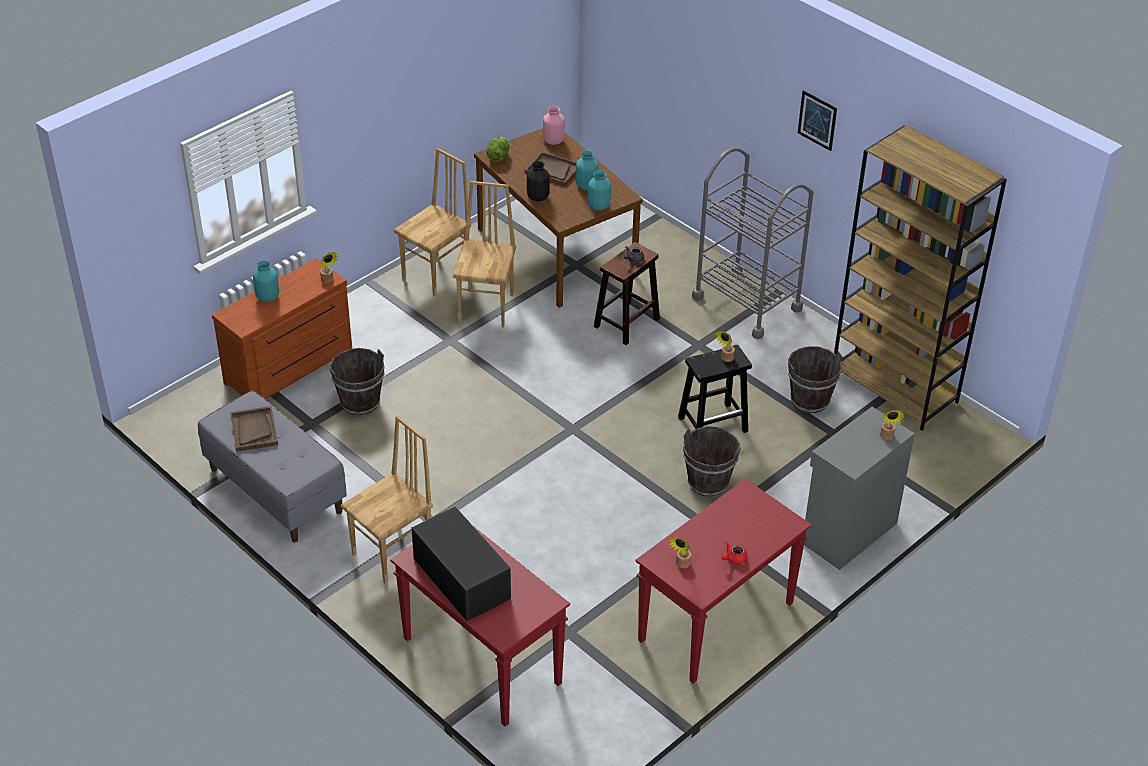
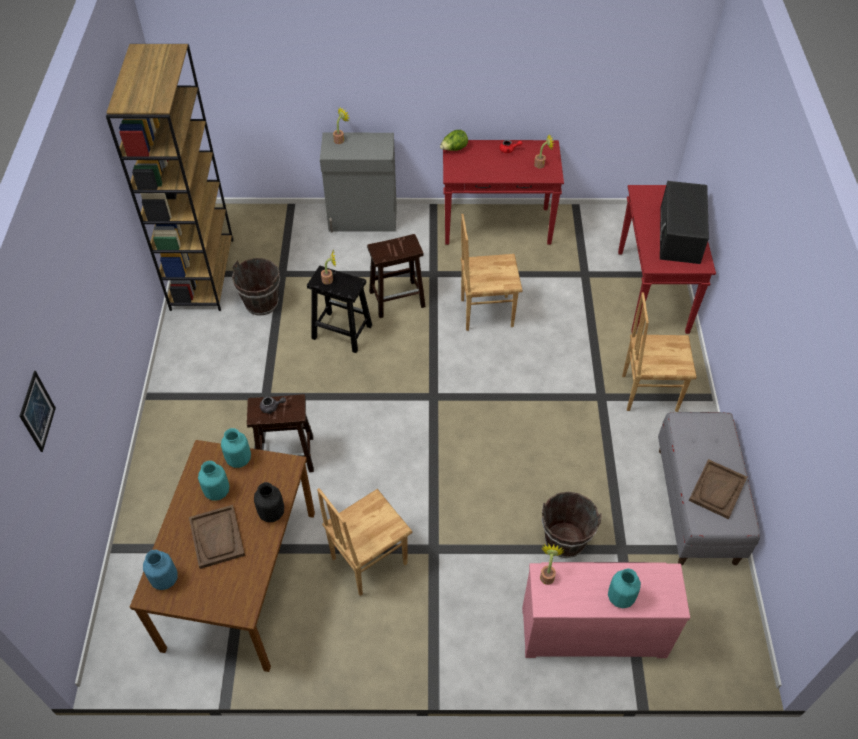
camera: 135 degrees left, 10 degrees up
brown dresser [212,258,352,399] -> pink dresser [522,562,690,658]
brown chair [394,148,471,297] -> brown chair moved to [461,214,522,331]
lettuce [486,137,509,162] -> lettuce moved to [440,130,468,151]
pink vase [543,106,565,145] -> blue vase [143,550,178,590]
brown bucket [683,426,741,497] -> brown stool [367,234,426,318]
grey cart [692,147,814,339] -> none
picture [798,90,837,151] -> picture moved to [20,371,56,452]

